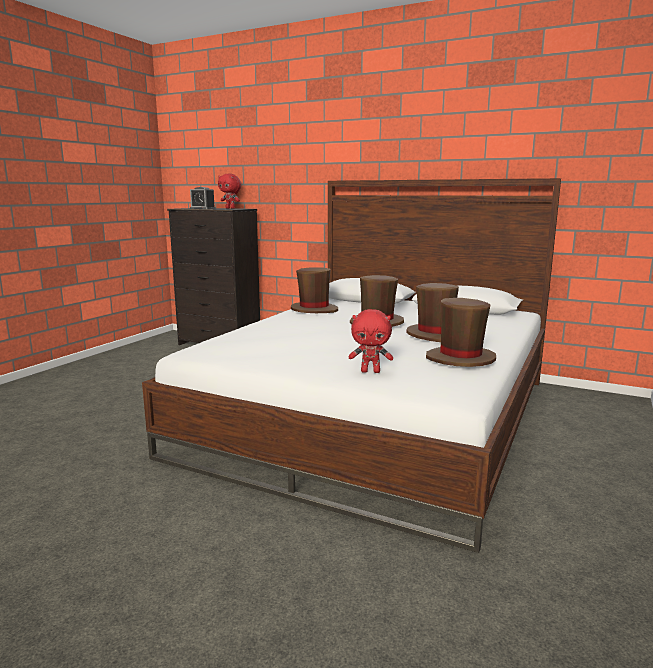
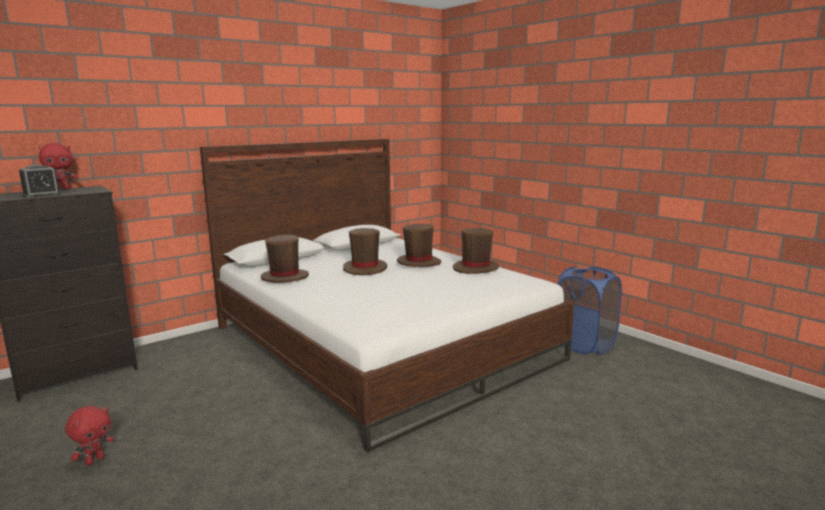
camera: 65 degrees left, 0 degrees up
red plush toy [349,309,393,373] -> red plush toy moved to [65,406,114,466]
none -> blue laundry basket [558,267,622,354]

